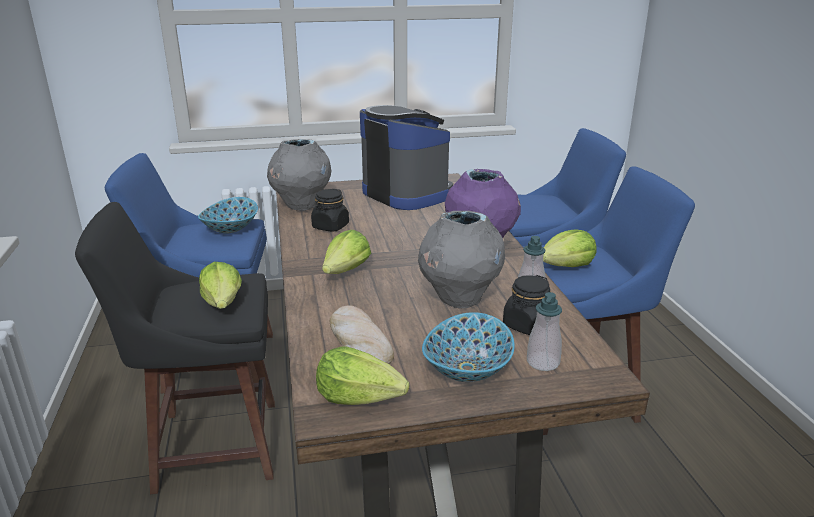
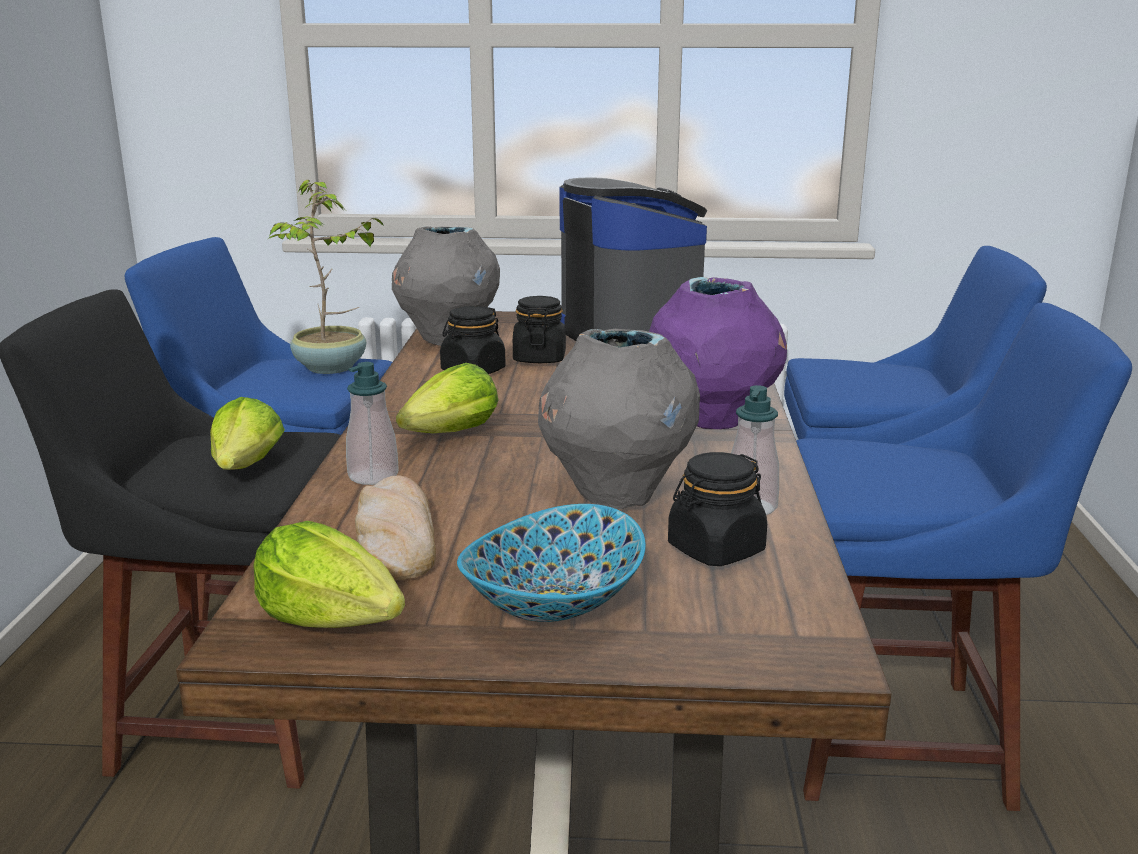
camera: 15 degrees right, 5 degrees down
bowl [198,197,258,233] -> potted plant [268,180,385,374]
soap dispenser [527,292,562,371] -> soap dispenser moved to [346,362,399,485]
lettuce [543,229,596,267] -> none
none -> black jar [513,296,566,363]

